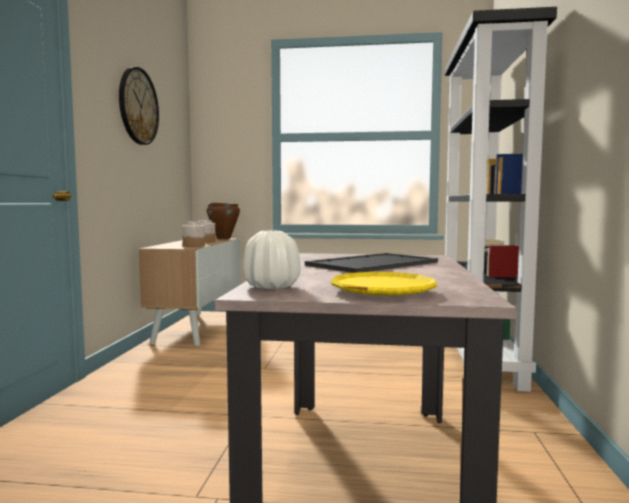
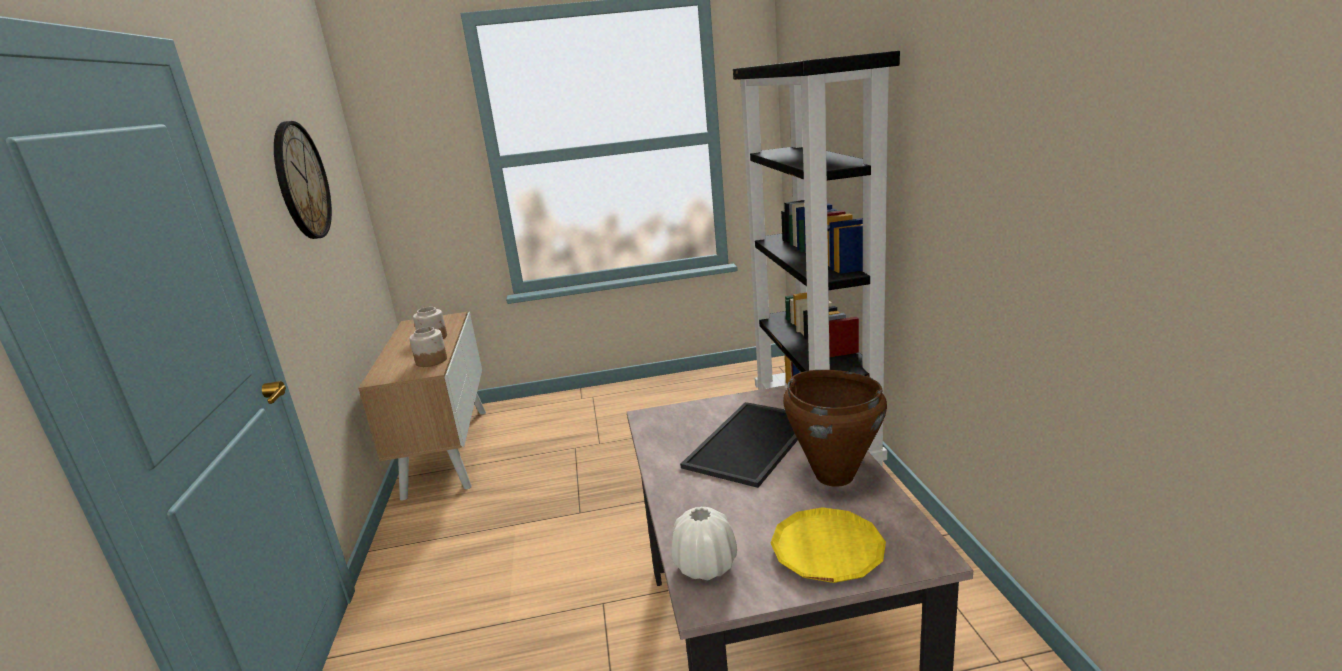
camera: 15 degrees left, 15 degrees up
brown cooking pot [207,203,240,239] -> brown cooking pot moved to [783,370,887,487]

